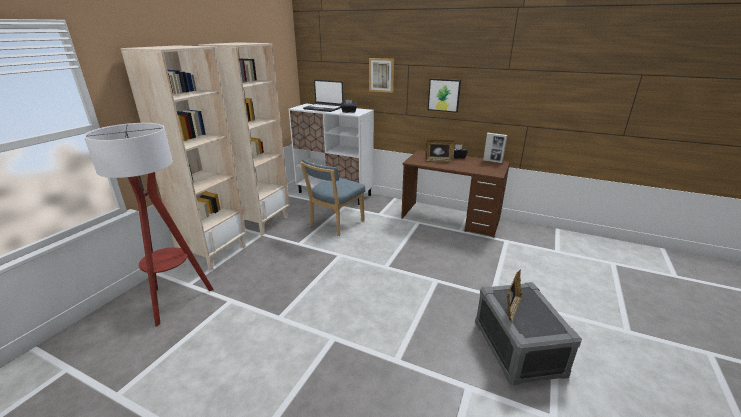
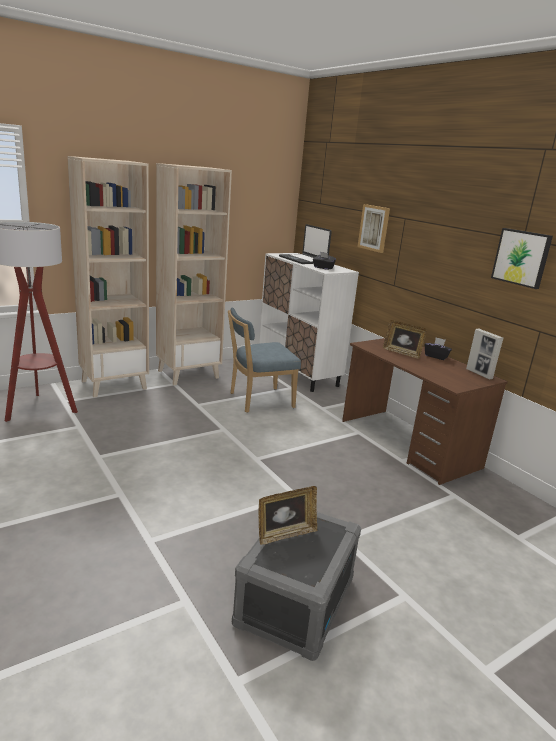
camera: 30 degrees right, 5 degrees down
picture [428,78,461,113] -> picture moved to [491,228,553,289]

